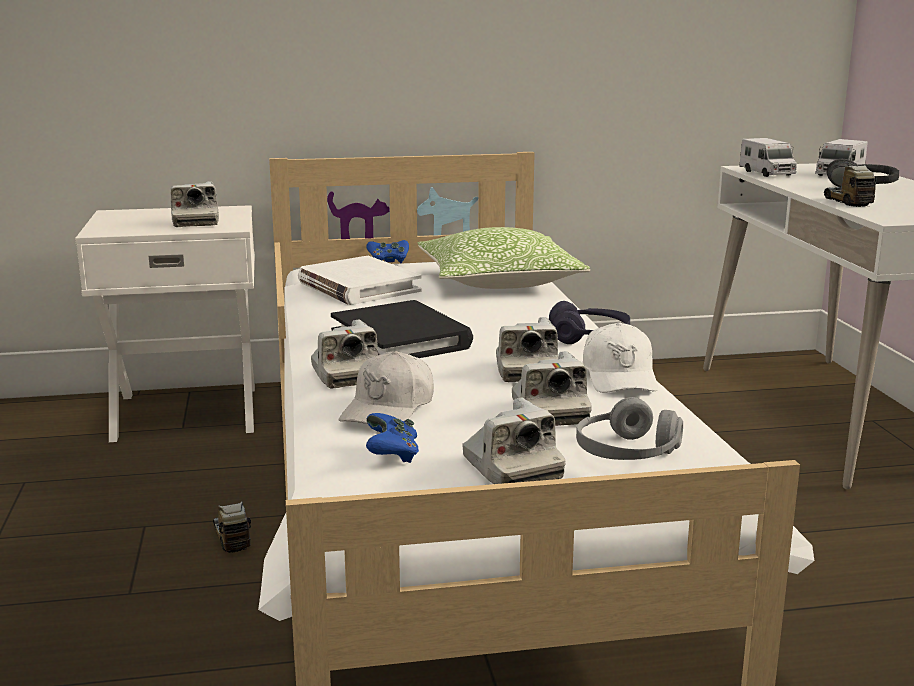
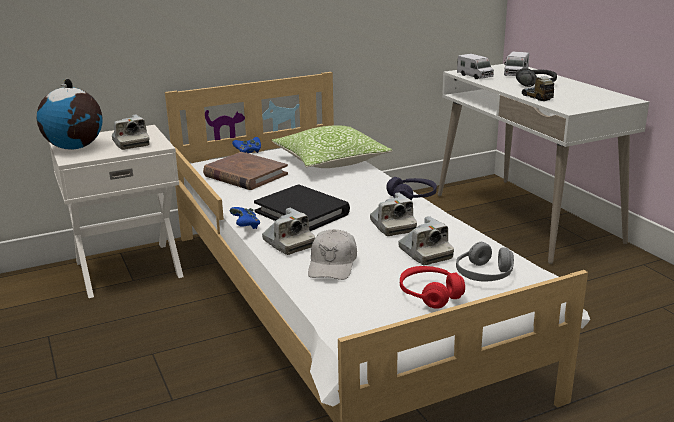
camera: 15 degrees left, 5 degrees up
toy truck [213,501,251,553] -> none
white book [298,256,422,305] -> brown book [203,152,288,190]
blue game controller [366,413,419,463] -> blue game controller moved to [230,207,260,229]
camera [462,398,565,484] -> red headphones [400,266,465,309]
white cap [583,322,658,393] -> none
none -> globe [37,79,103,150]

